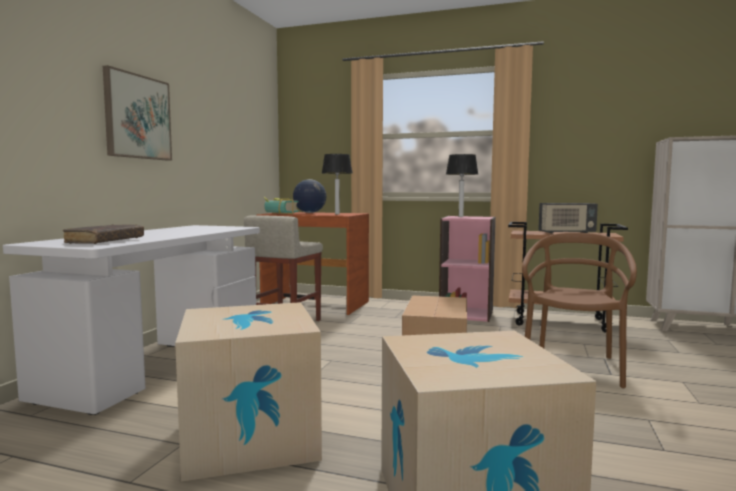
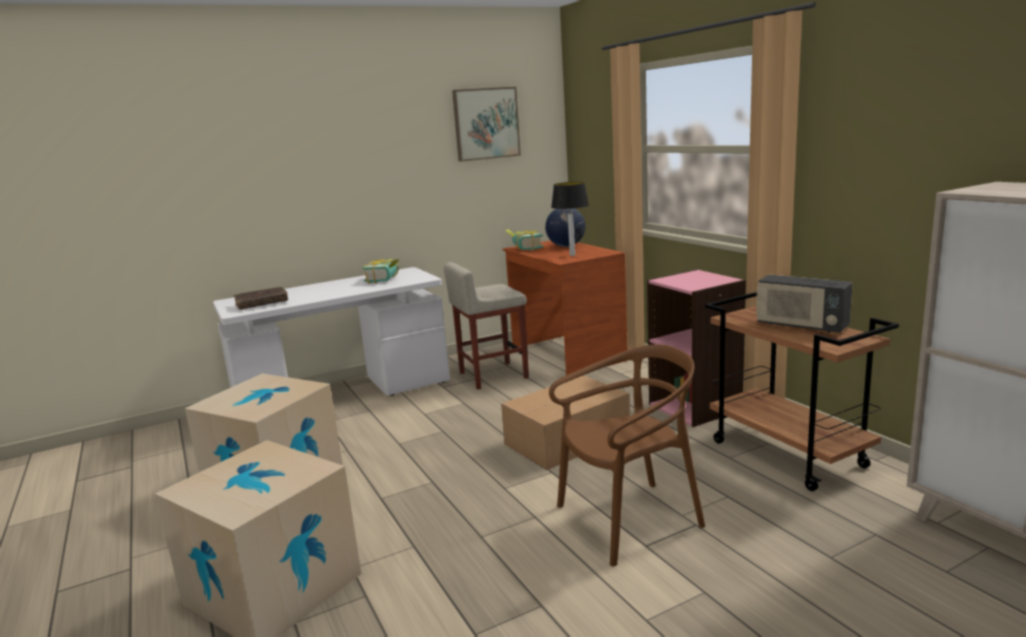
camera: 45 degrees right, 10 degrees up
picture [103,65,172,161] -> picture moved to [452,87,521,162]
table lamp [446,154,478,217] -> none
none -> book [362,259,399,284]

